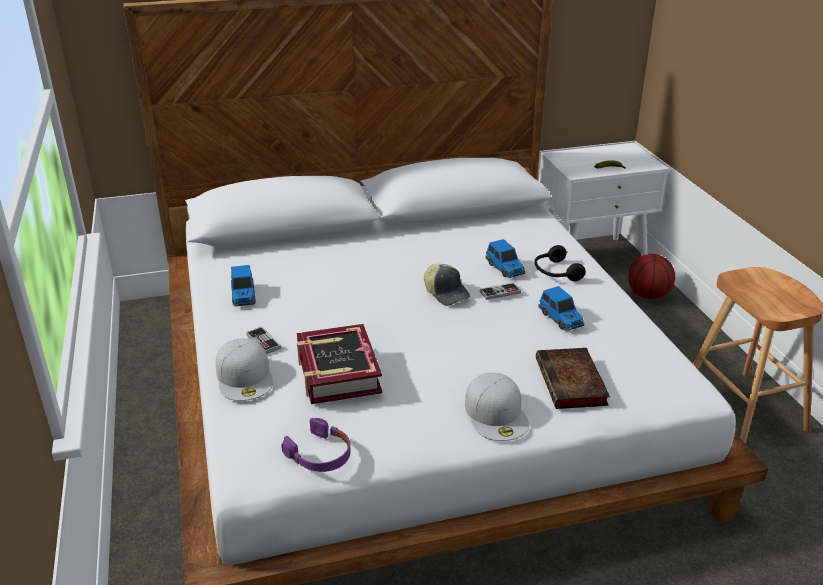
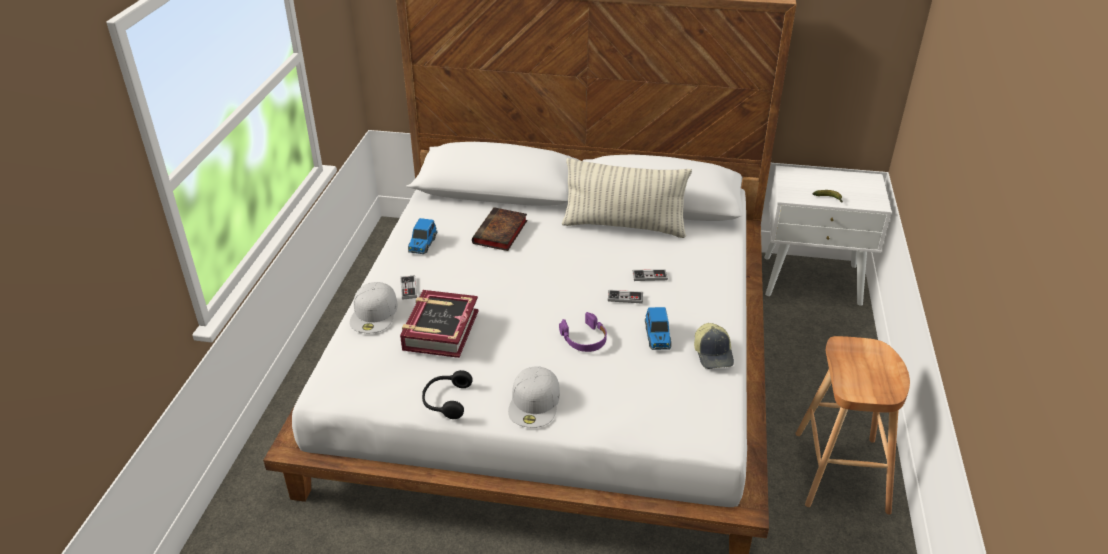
camera: 25 degrees right, 5 degrees up
purple headphones [281,418,351,472] -> purple headphones moved to [559,312,607,352]
cap [424,264,470,306] -> cap moved to [694,323,734,369]
toy car [485,239,525,278] -> game controller [632,269,668,281]
black headphones [534,245,586,281] -> black headphones moved to [422,370,473,419]
book [536,348,610,409] -> book moved to [472,207,527,251]
basketball [628,254,675,299] -> none
none -> pillow [562,158,692,238]

